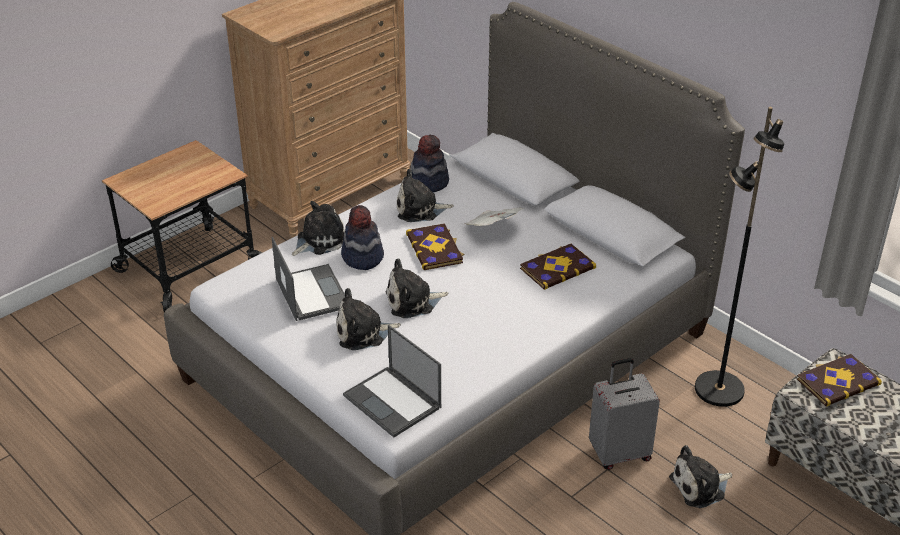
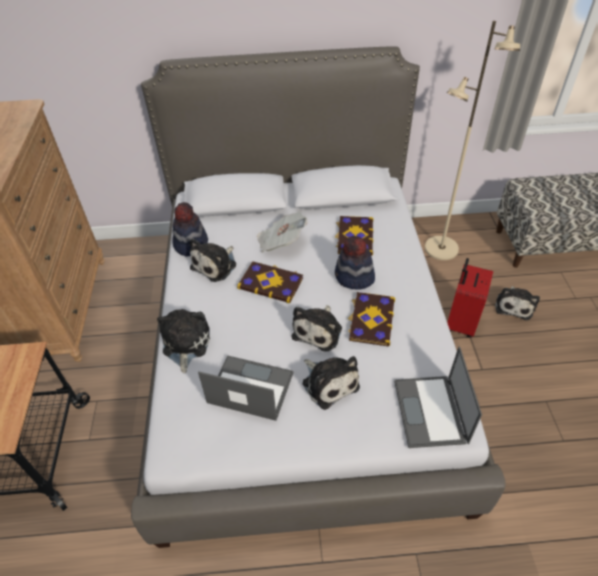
camera: 50 degrees left, 10 degrees up
plush toy [336,288,401,350] -> plush toy turned 60 degrees counterclockwise [303,356,360,410]
hat [341,205,384,270] -> hat moved to [335,236,375,290]
laptop [343,325,441,437] -> laptop turned 90 degrees clockwise [394,346,482,448]
grey suitcase [589,358,660,470] -> red suitcase [447,258,493,338]
black floor lamp [695,107,784,407] -> beige floor lamp [425,21,520,260]
book [797,354,882,406] -> book moved to [348,292,395,346]

